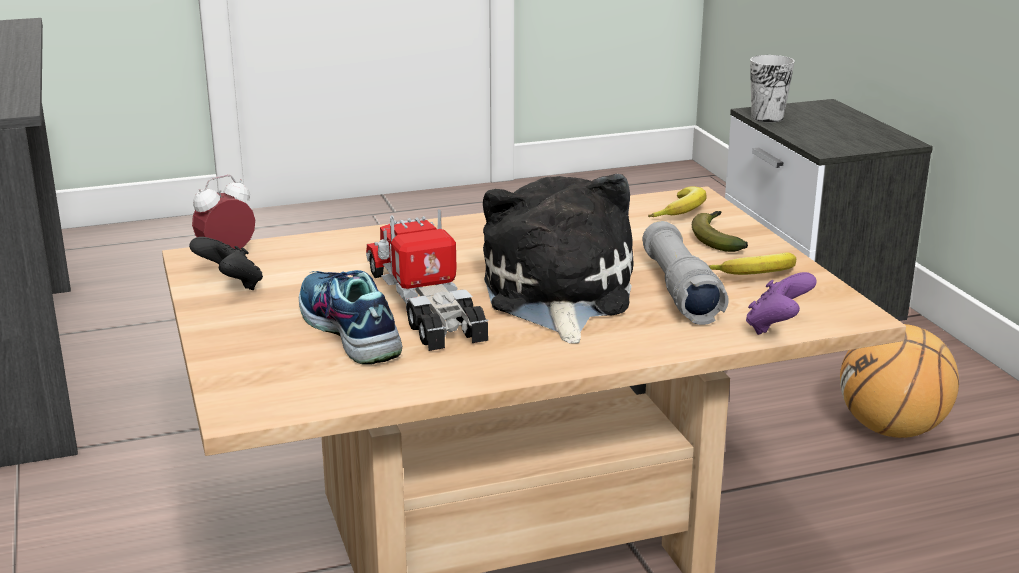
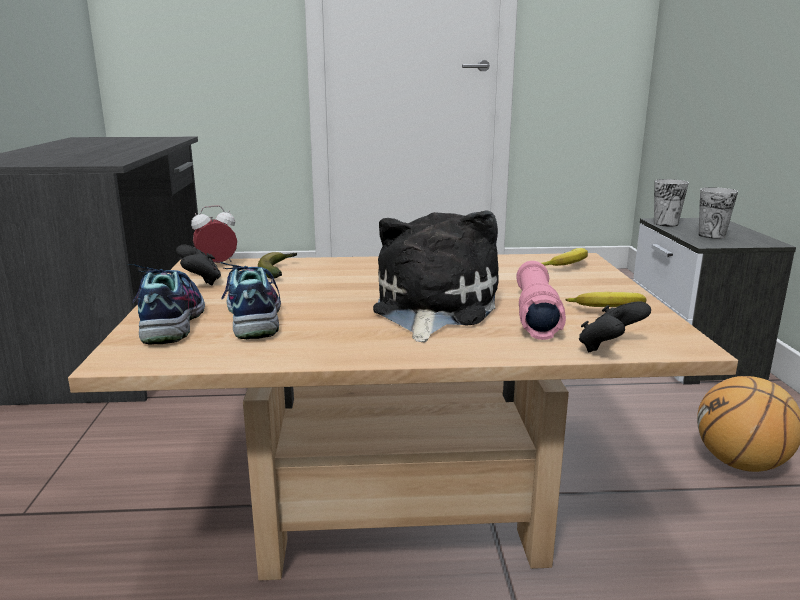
camera: 15 degrees right, 5 degrees down
toy truck [366,209,489,351] -> none
grey flashlight [643,221,728,325] -> pink flashlight [516,261,566,340]
banana [692,211,748,252] -> banana moved to [258,252,297,278]
purple game controller [746,272,817,335] -> black game controller [579,302,651,352]
none -> shoe [129,264,205,345]
none -> cup [698,187,738,239]

